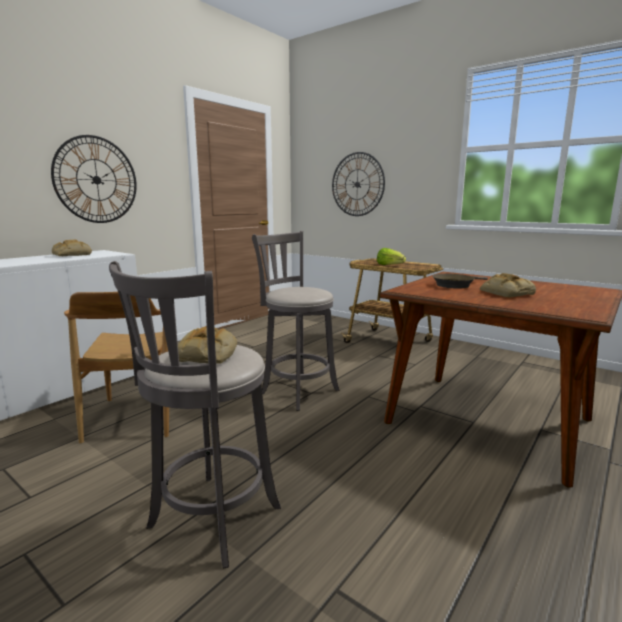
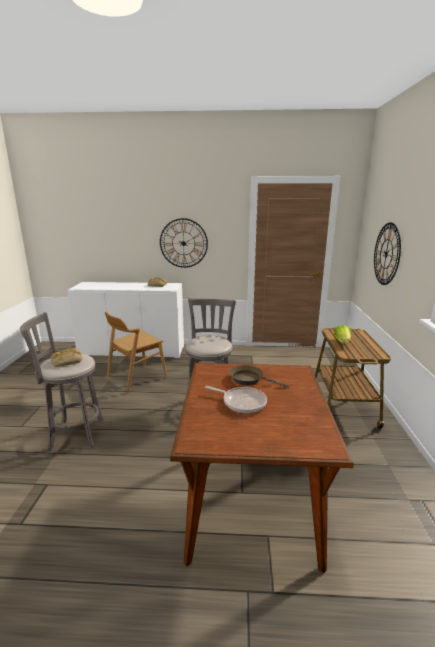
camera: 55 degrees right, 5 degrees up
bread [480,273,536,297] -> frying pan [205,386,267,413]

